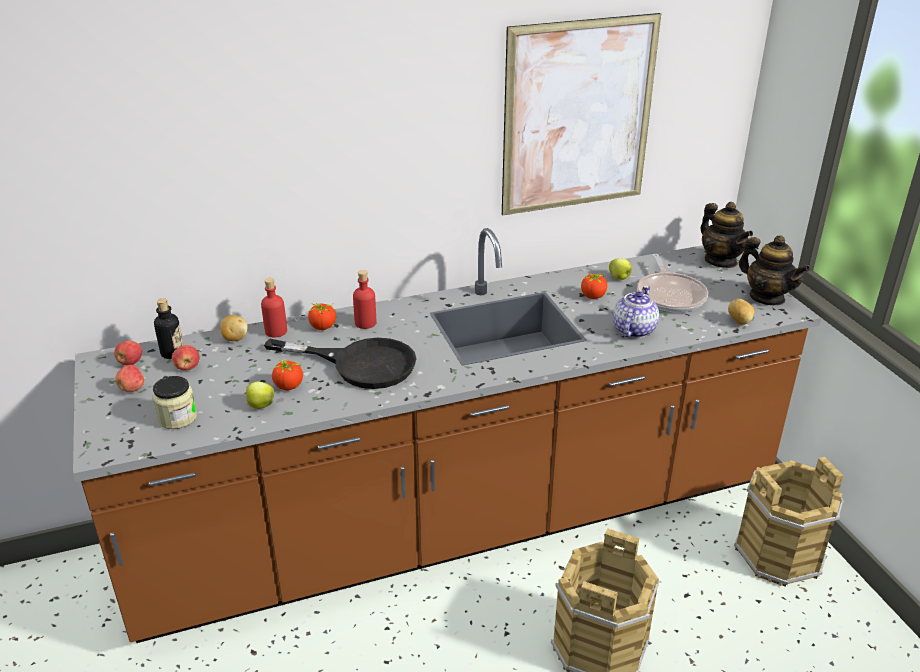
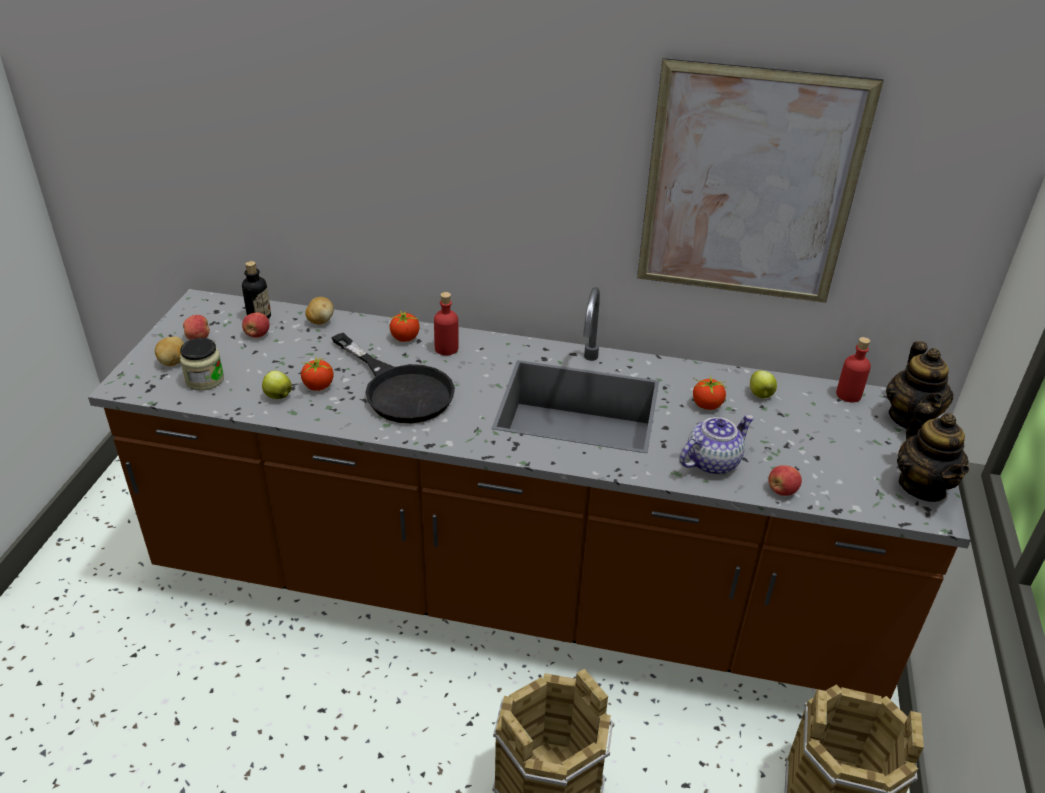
camera: 30 degrees right, 5 degrees up
apple [114,341,142,366] -> apple moved to [768,465,802,496]
red bottle [261,278,287,337] -> red bottle moved to [836,337,871,402]
frying pan [637,254,708,312] -> none
potato [728,299,755,325] -> potato moved to [155,336,184,366]

